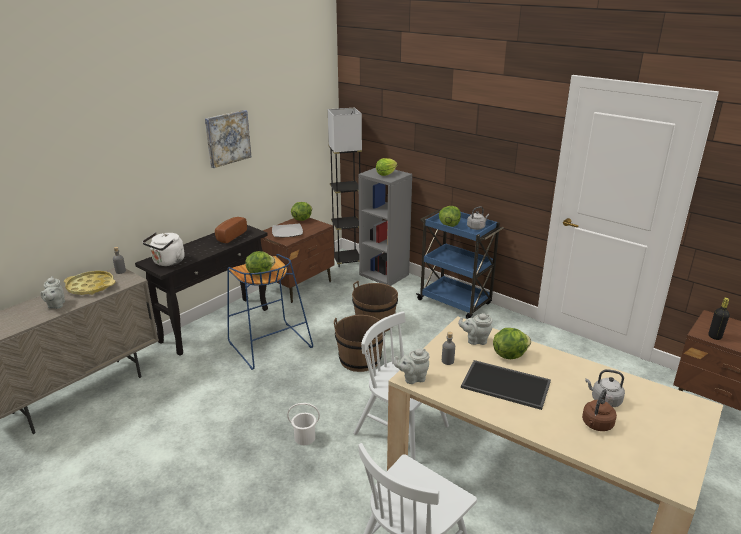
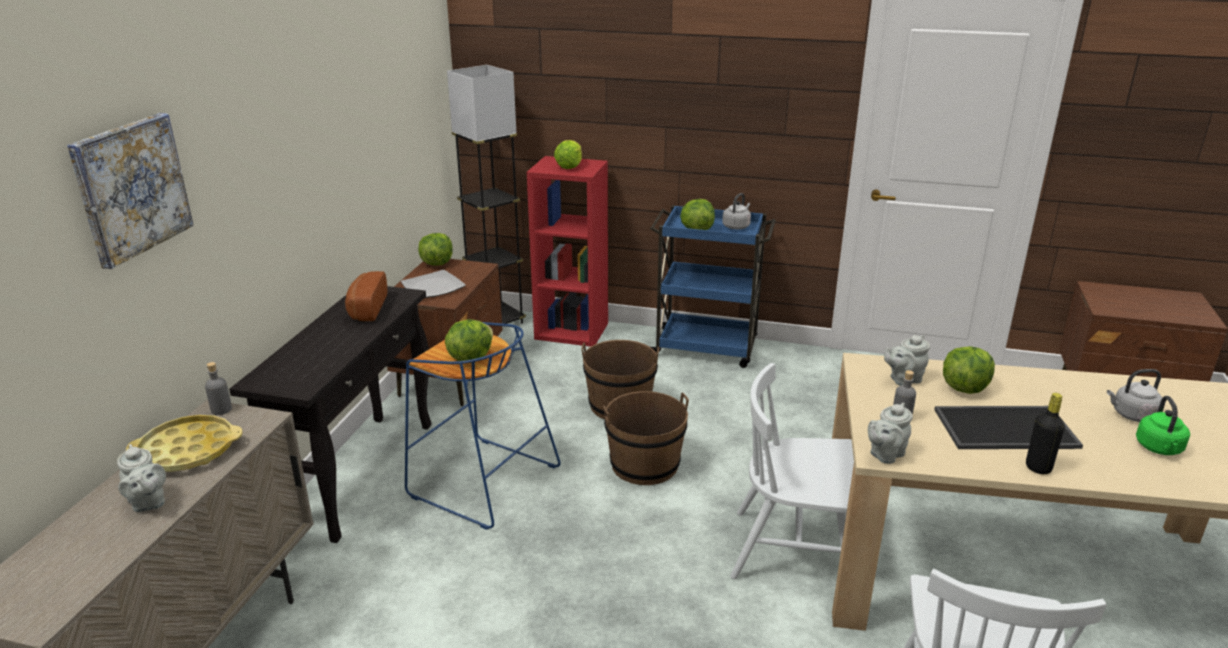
camera: 25 degrees left, 0 degrees up
white kettle [142,232,185,266] -> none
picture [205,110,251,168] -> picture moved to [67,113,194,269]
white bucket [287,403,320,445] -> none
grey bookcase [358,168,412,286] -> red bookcase [527,156,608,347]
brown kettle [582,390,617,431] -> green kettle [1136,396,1190,455]
black bottle [709,298,730,340] -> black bottle moved to [1026,393,1065,474]

